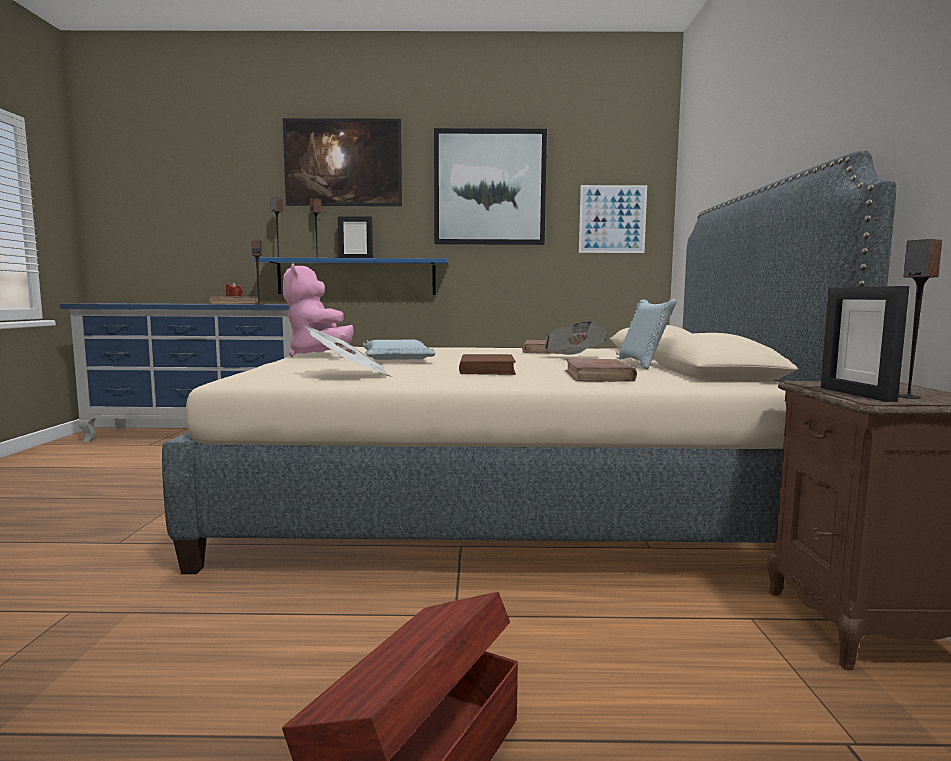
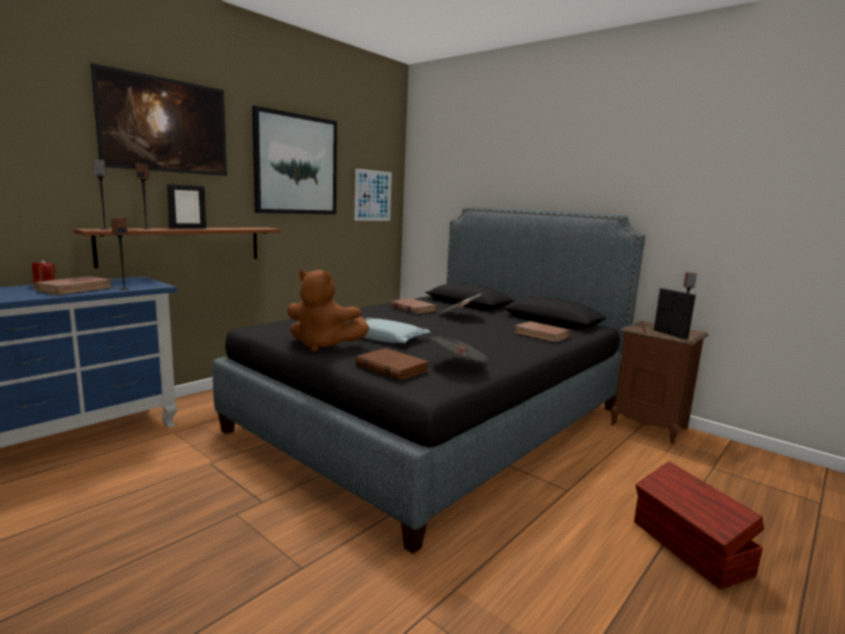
camera: 50 degrees left, 5 degrees up
beige bed [162,151,896,574] -> black bed [213,207,645,554]
blue shelf [254,257,448,295] -> brown shelf [73,227,281,268]
pink plush toy [283,263,354,357] -> brown plush toy [287,270,369,352]
brown book [459,354,516,375] -> brown book moved to [356,348,430,381]
blue pillow [616,299,677,370] -> none
picture frame [821,286,909,402] -> picture frame turned 150 degrees counterclockwise [654,288,696,339]

